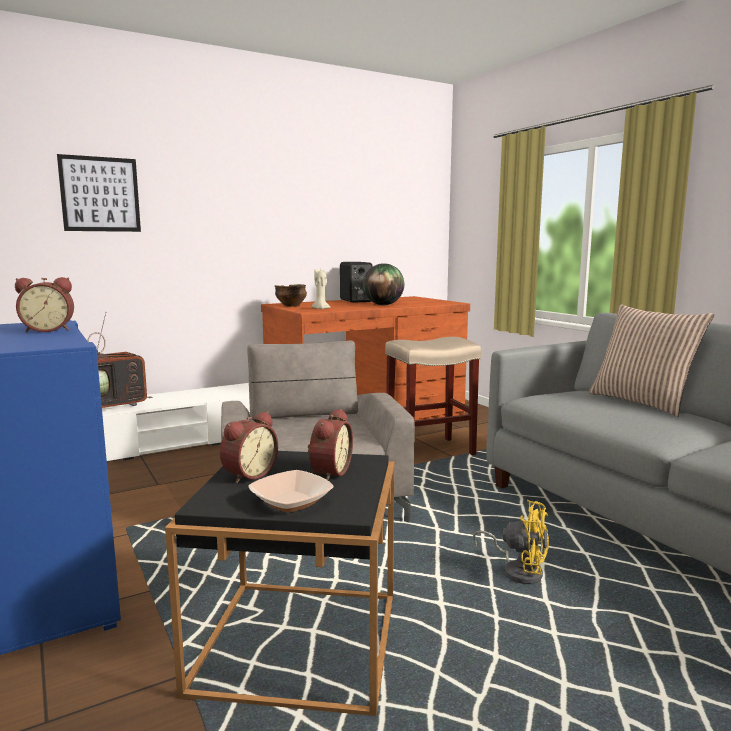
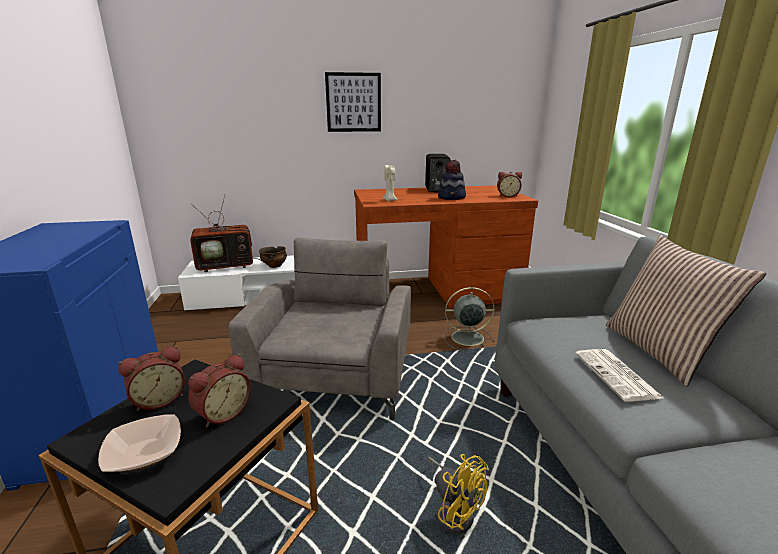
camera: 20 degrees right, 10 degrees up
alarm clock [15,277,74,332] -> alarm clock moved to [497,172,522,197]
picture [57,154,141,232] -> picture moved to [325,72,381,132]
bowl [275,284,307,307] -> bowl moved to [259,246,287,268]
globe [363,263,404,305] -> hat [438,160,466,200]
beige stool [385,337,481,455] -> grey fan [443,287,495,350]
none -> newspaper [575,349,665,402]

